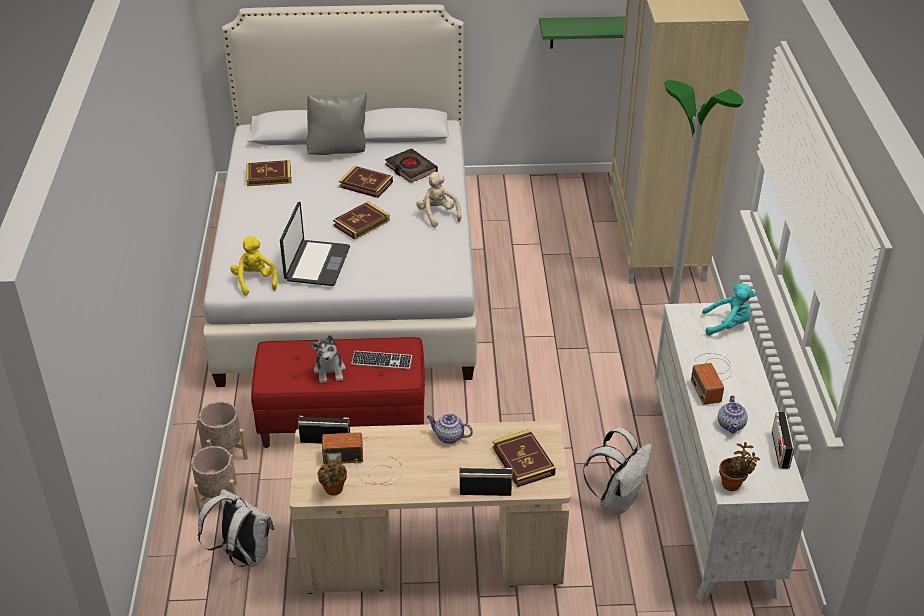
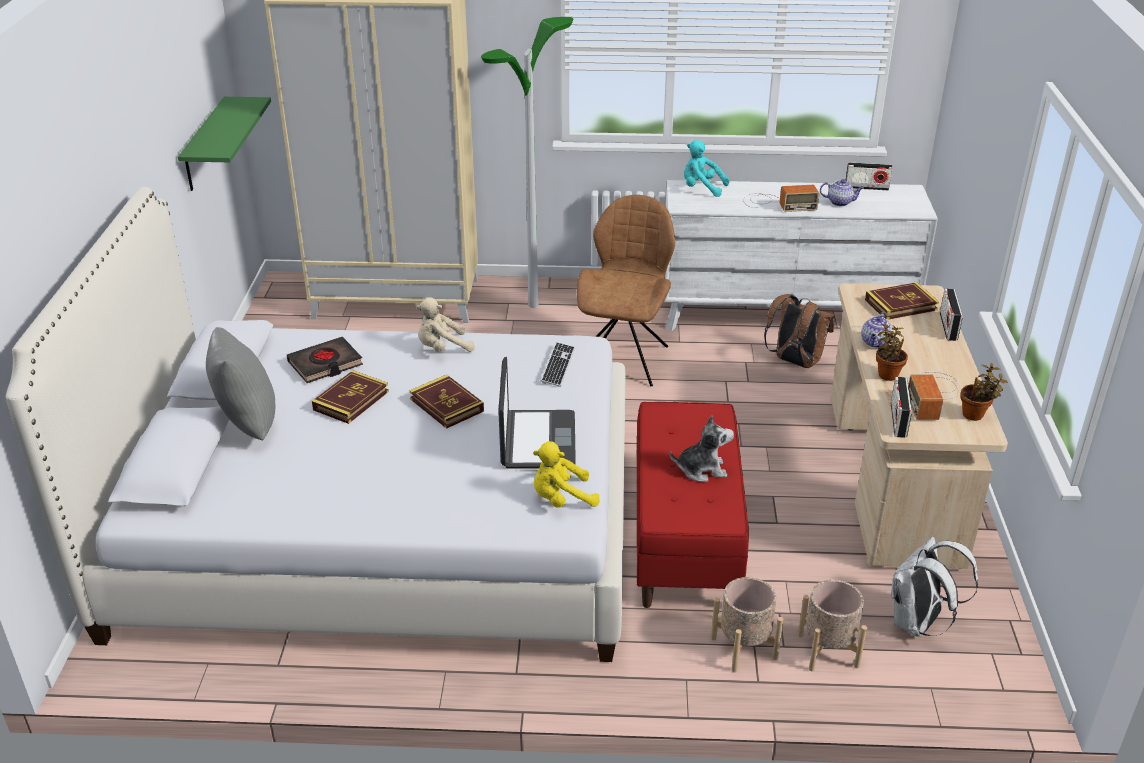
camera: 85 degrees left, 5 degrees down
book [246,160,291,186] -> none
laptop [280,202,350,286] -> laptop turned 75 degrees clockwise [498,357,576,469]
keyboard [351,351,412,369] -> keyboard moved to [540,342,575,387]
white backpack [583,427,652,514] -> brown backpack [764,294,835,368]
turquoise plush toy [702,284,756,336] -> turquoise plush toy turned 75 degrees counterclockwise [684,140,730,197]
potted plant [719,442,760,491] -> potted plant moved to [876,324,908,381]
none -> brown chair [577,195,675,386]

